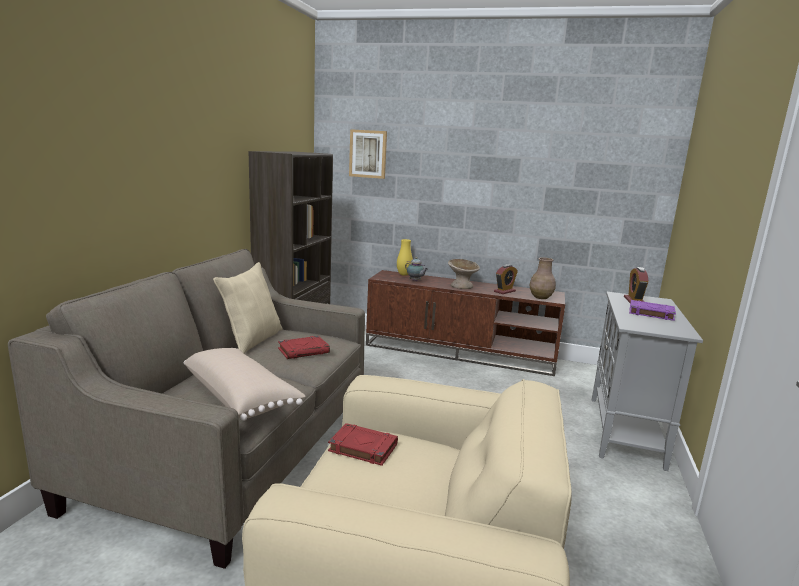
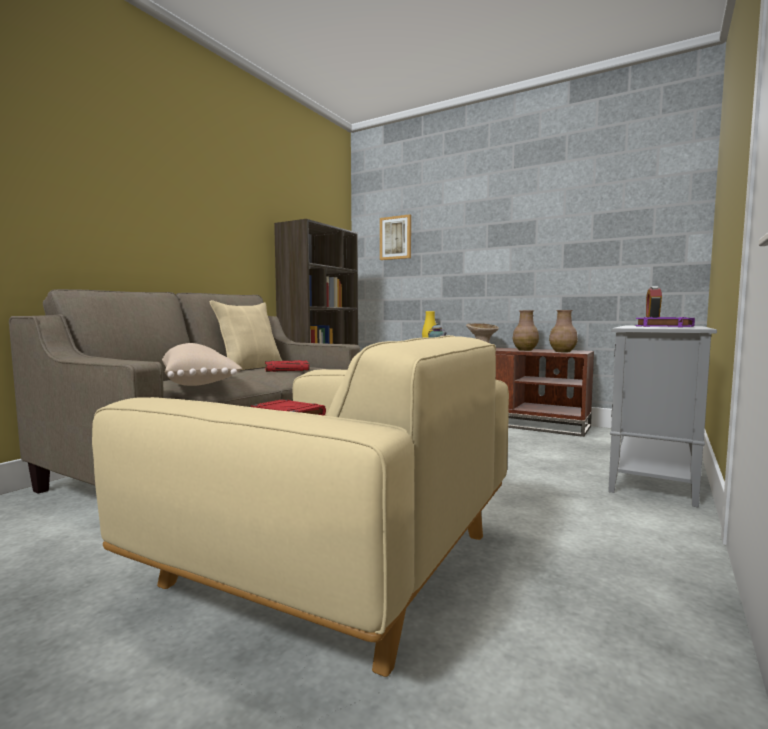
camera: 15 degrees right, 10 degrees down
alarm clock [494,264,518,294] -> brown vase [513,310,539,351]

